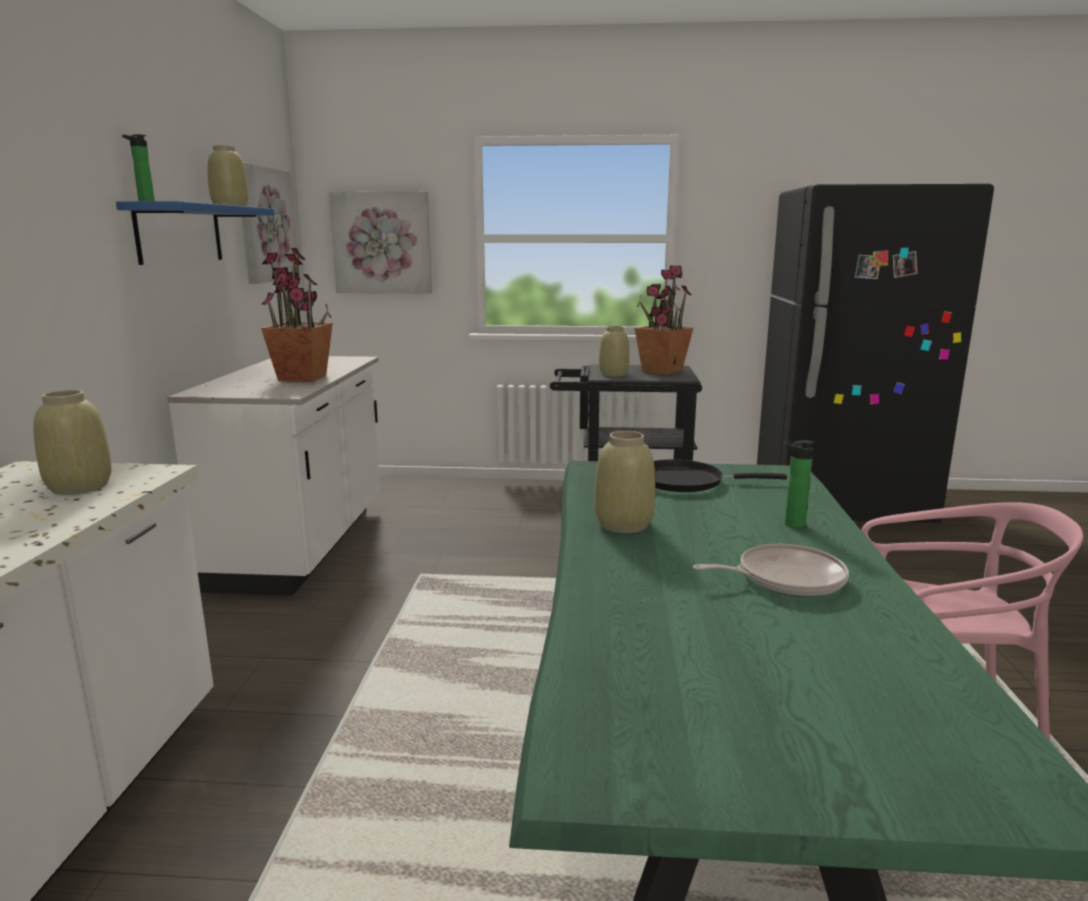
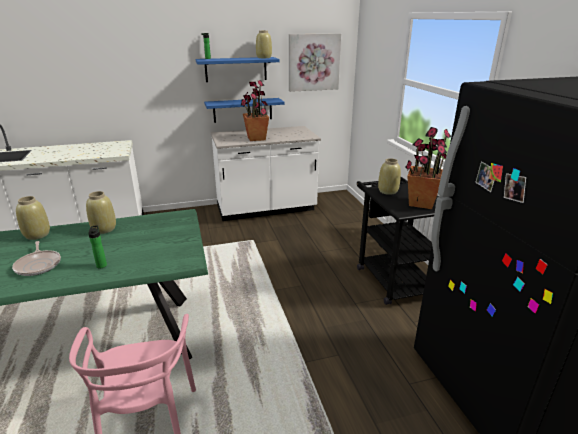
camera: 70 degrees right, 10 degrees up
beige vase [33,390,112,495] -> beige vase moved to [16,196,50,240]
picture [329,191,432,293] -> none
black frying pan [654,459,787,492] -> none
none -> blue shelf [204,98,285,123]

